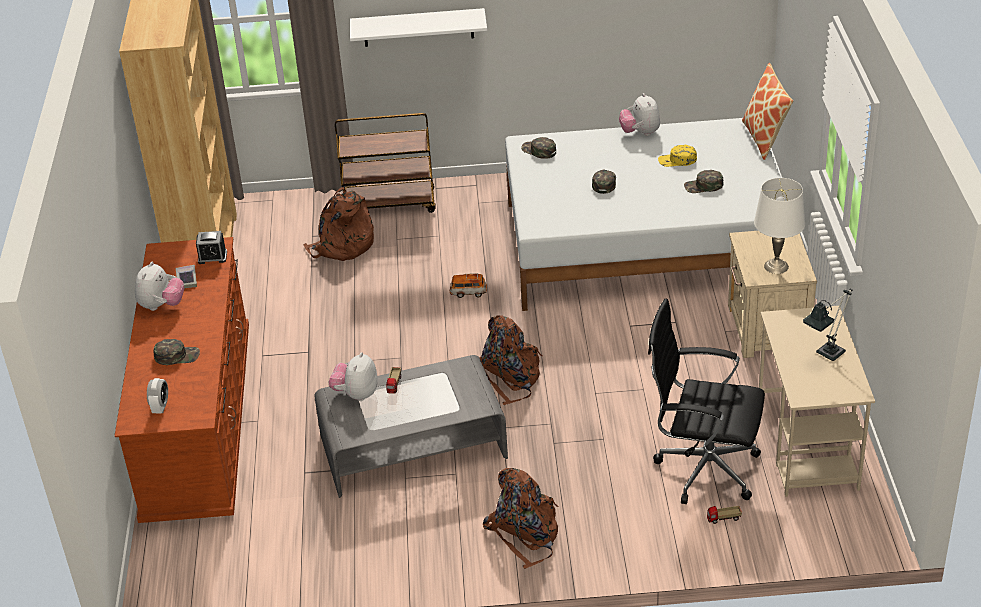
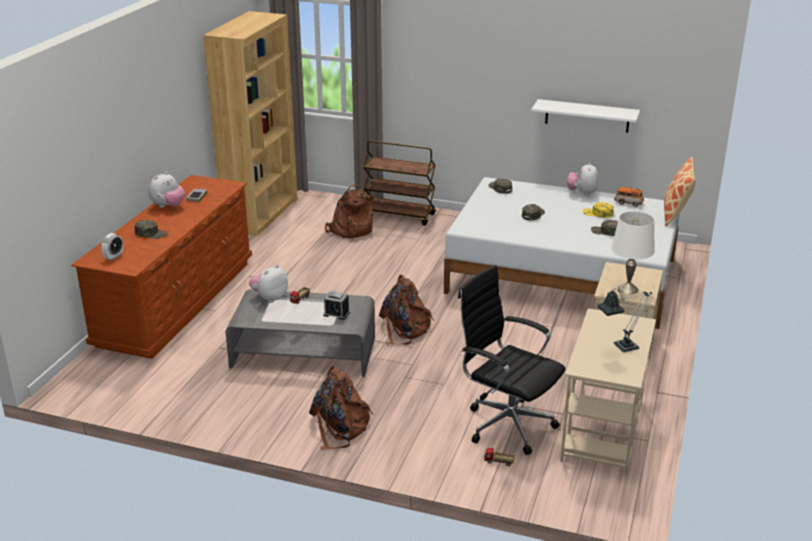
camera: 20 degrees right, 10 degrees down
alarm clock [196,231,227,264] -> alarm clock moved to [323,291,350,320]
white shelf [350,8,487,47] -> white shelf moved to [531,99,640,133]
toy car [450,273,487,298] -> toy car moved to [614,187,644,207]

